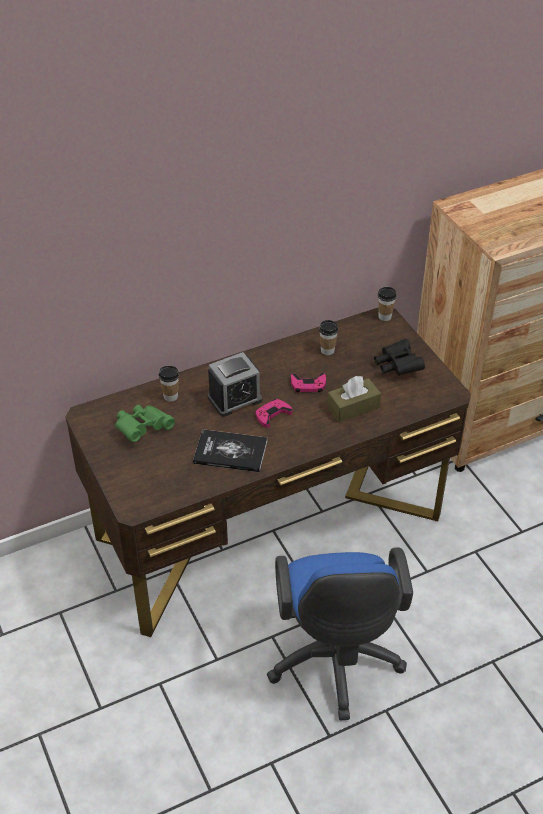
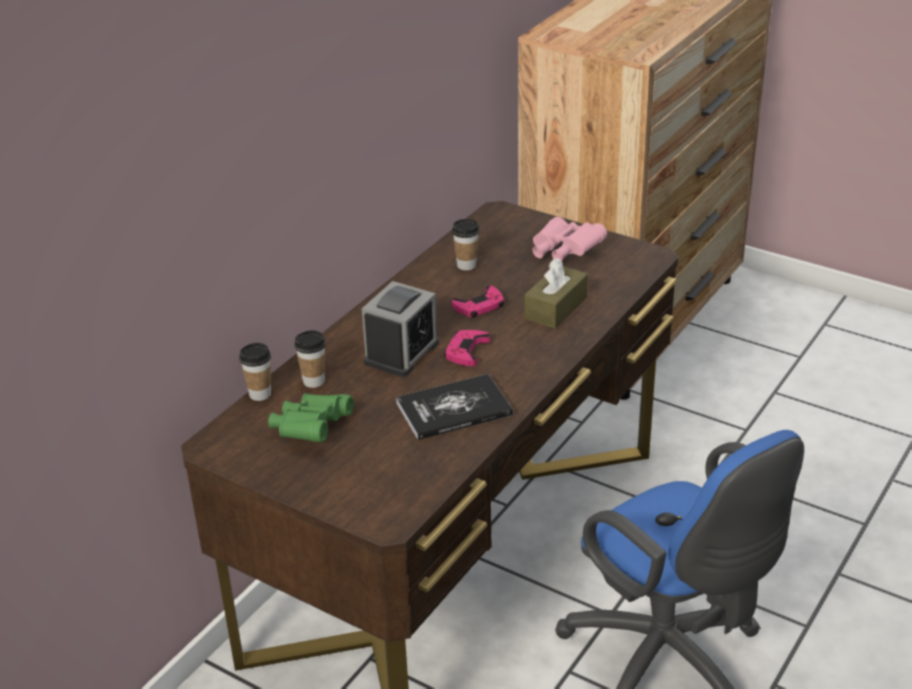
camera: 30 degrees left, 10 degrees down
black binoculars [374,339,425,376] -> pink binoculars [533,217,607,261]
cup [378,287,396,321] -> cup moved to [239,343,271,401]

